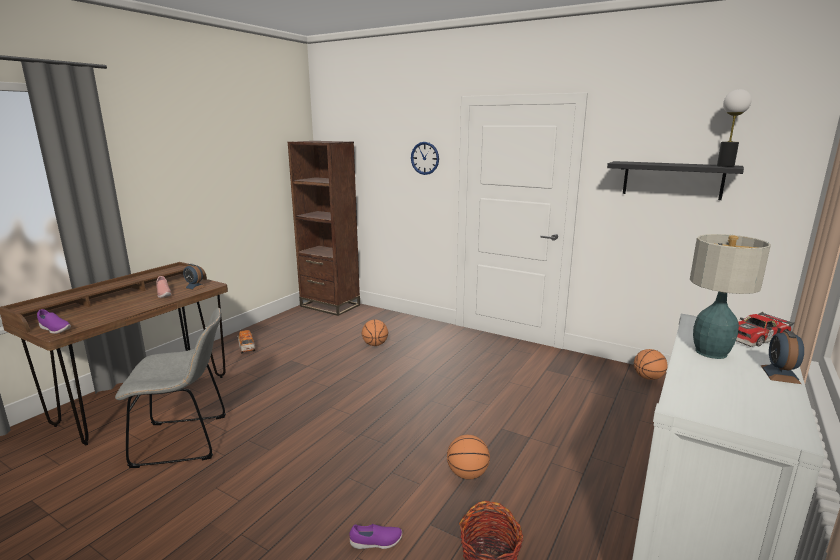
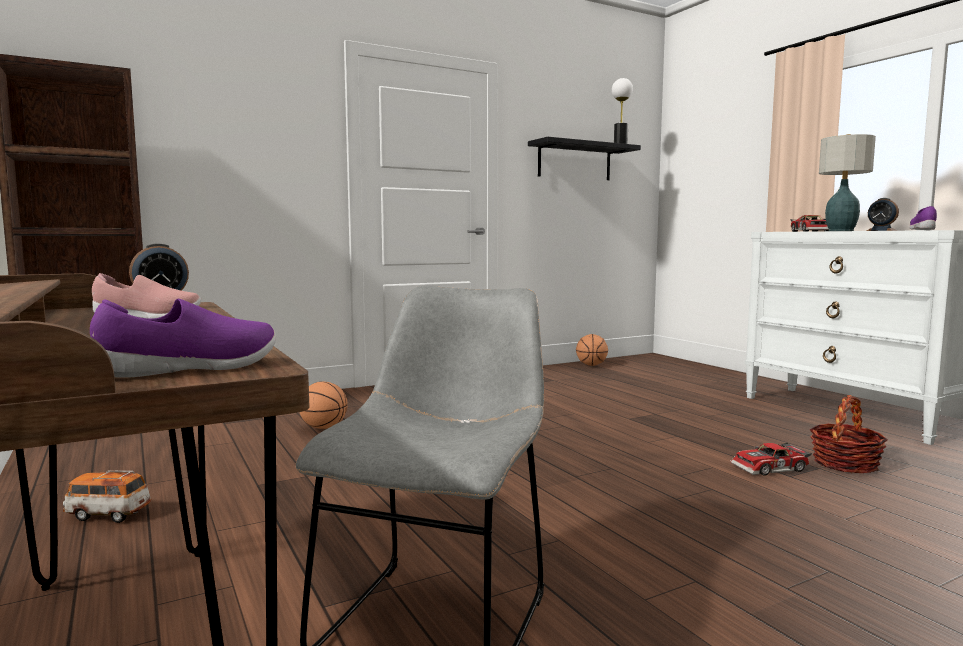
camera: 60 degrees left, 10 degrees down
purple shoe [350,524,402,549] -> purple shoe moved to [909,206,937,230]
wall clock [411,142,439,175] -> none
basketball [447,435,490,480] -> none
none -> toy car [731,443,812,476]

